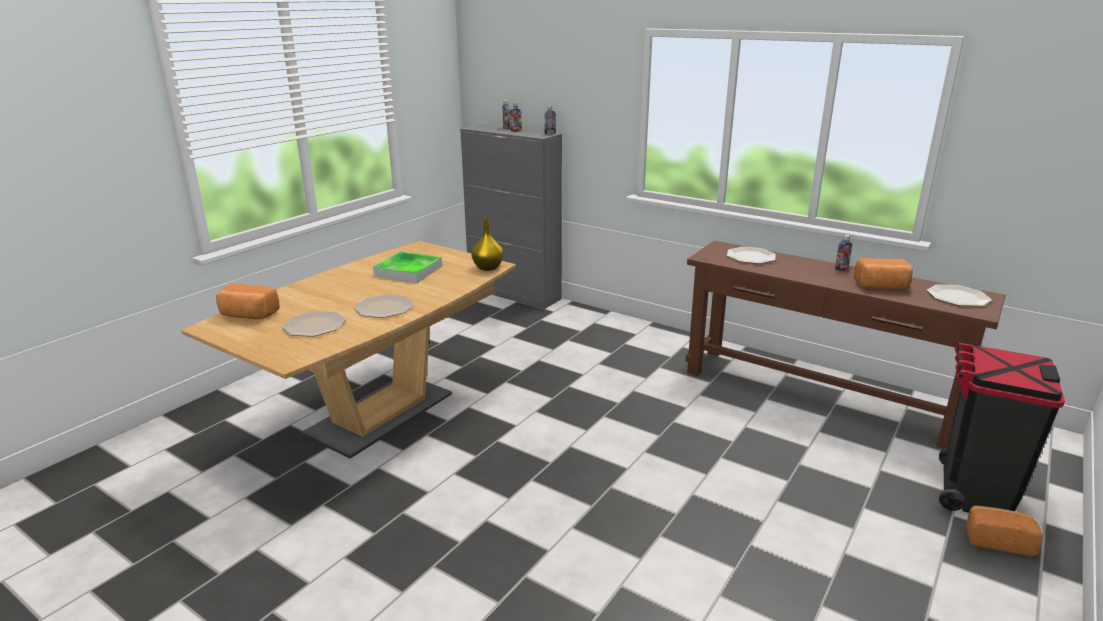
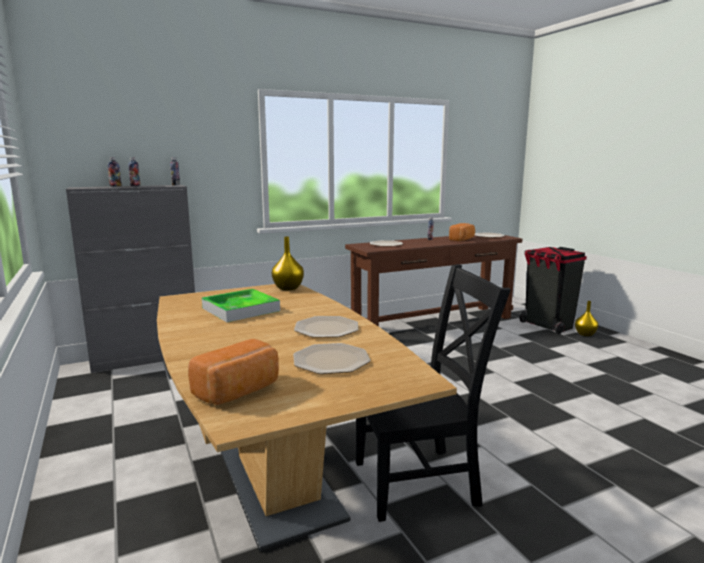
camera: 60 degrees left, 10 degrees down
bread [966,506,1043,556] -> yellow vase [575,301,598,336]
none -> black chair [356,264,511,522]

